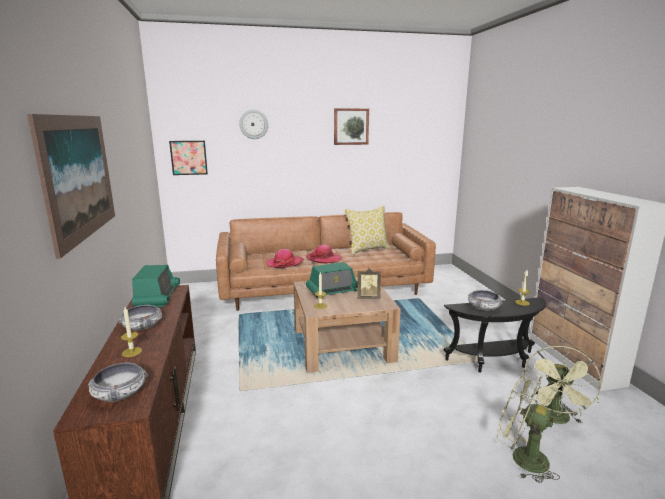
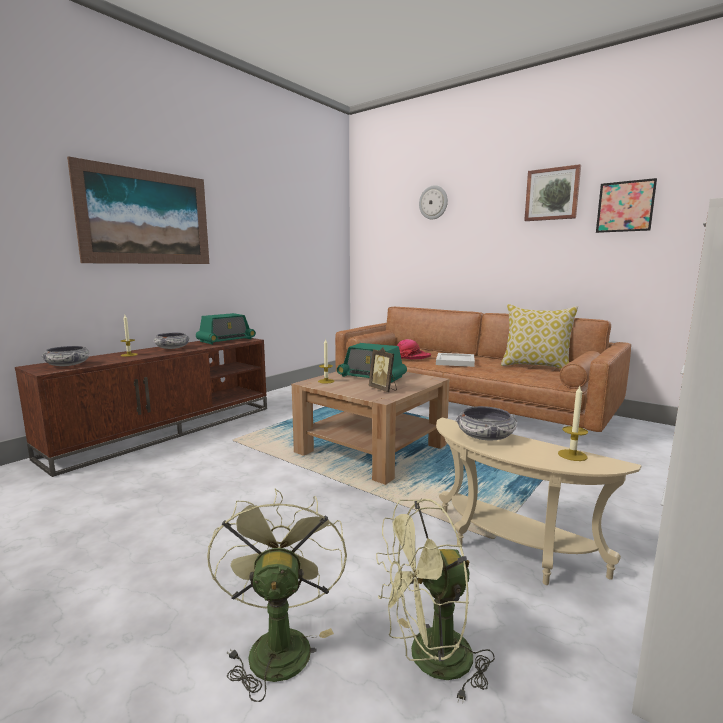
camera: 50 degrees right, 5 degrees down
picture [169,141,208,175] -> picture moved to [596,178,657,233]
hat [306,245,342,263] -> white tray [436,353,475,367]
black side table [444,297,546,373] -> beige side table [436,417,642,585]

